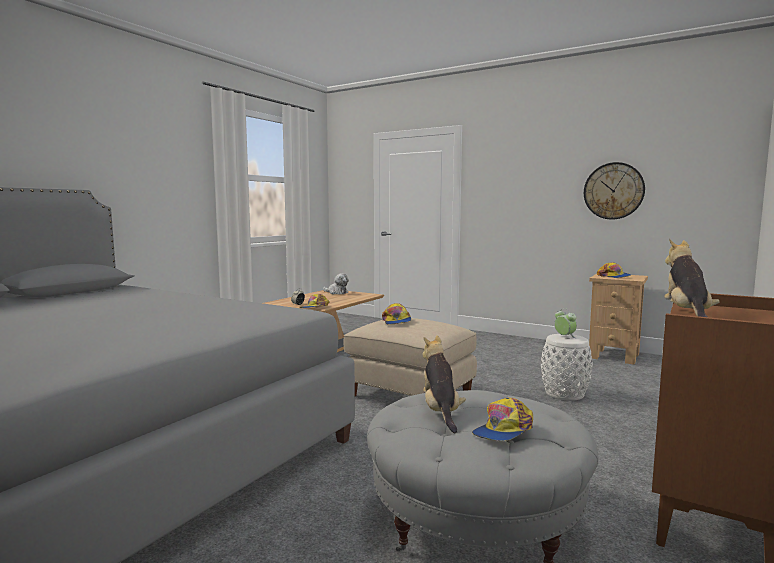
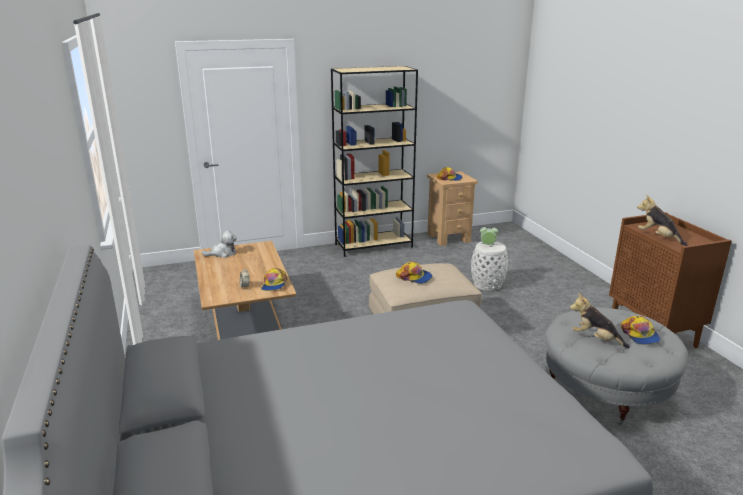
camera: 50 degrees left, 15 degrees up
wall clock [584,162,645,220] -> none
none -> beige bookcase [331,66,418,257]

